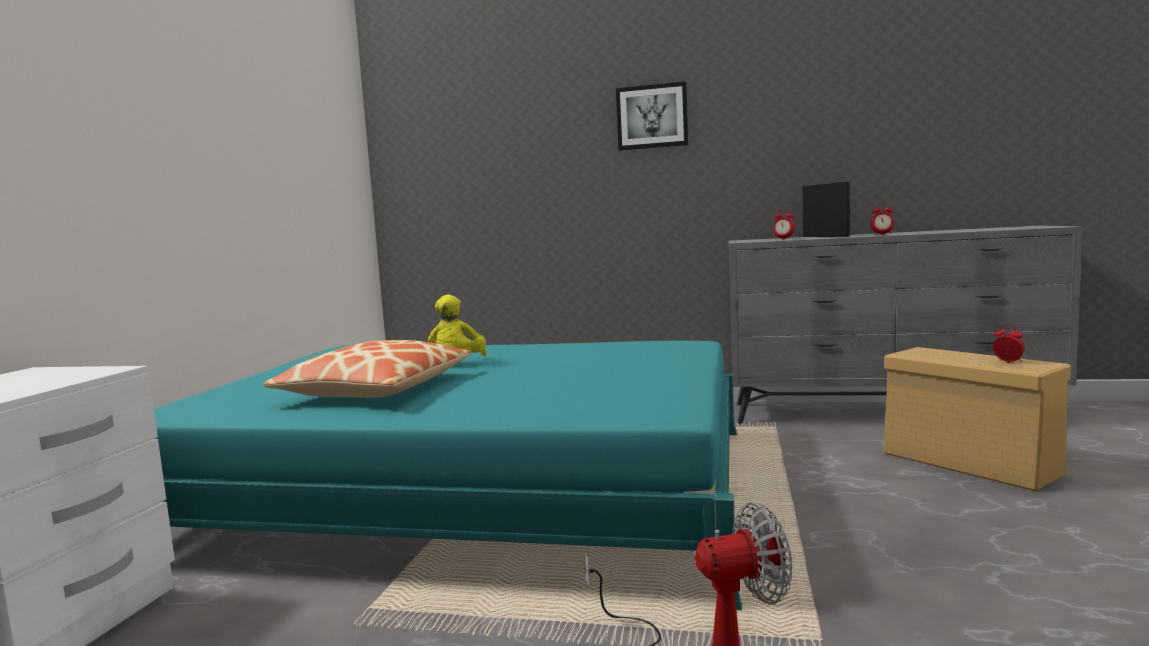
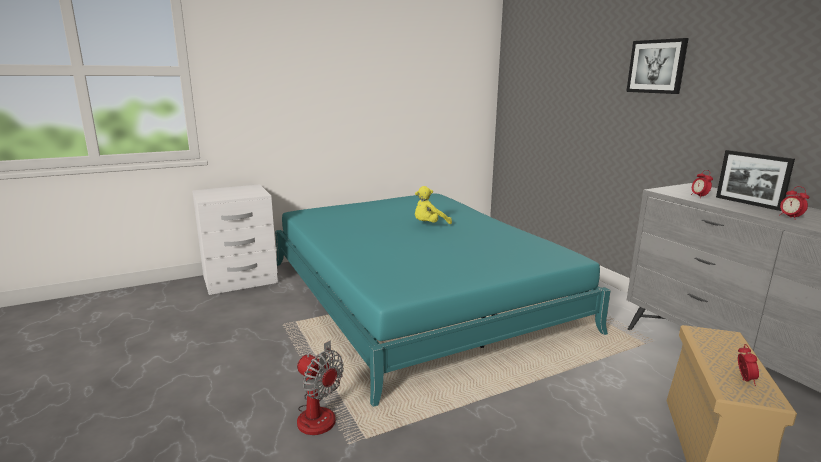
camera: 50 degrees right, 10 degrees up
pillow [263,340,472,398] -> none
picture frame [803,181,850,237] -> picture frame turned 120 degrees clockwise [716,150,795,211]

